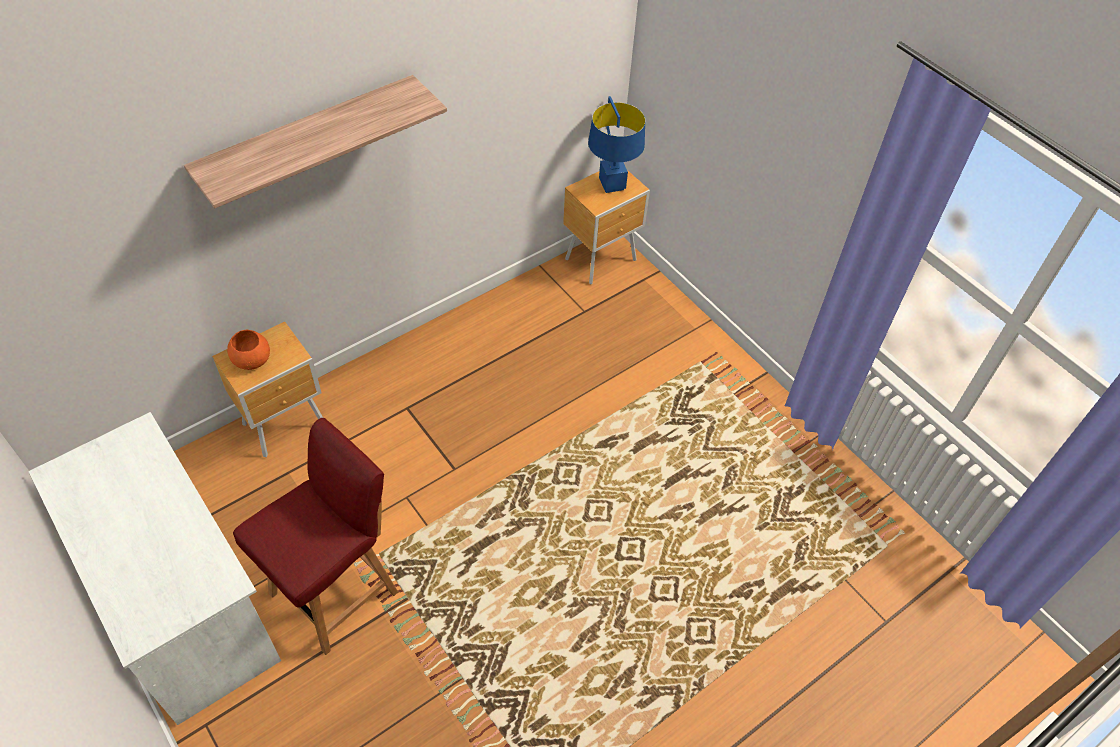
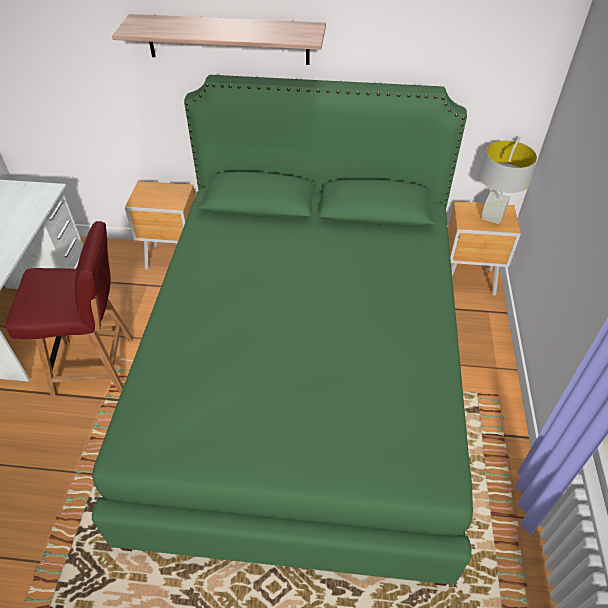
camera: 45 degrees right, 5 degrees down
orange bowl [227,330,270,370] -> none
blue table lamp [588,96,645,193] -> grey table lamp [478,136,537,224]
none -> green bed [92,75,473,586]

